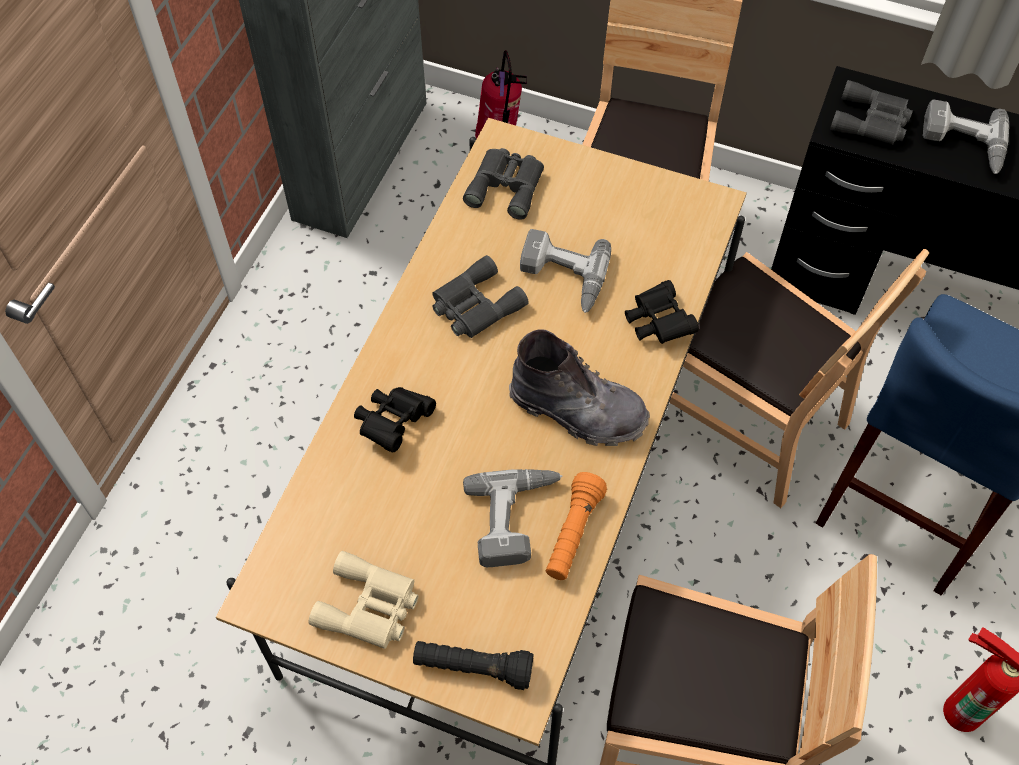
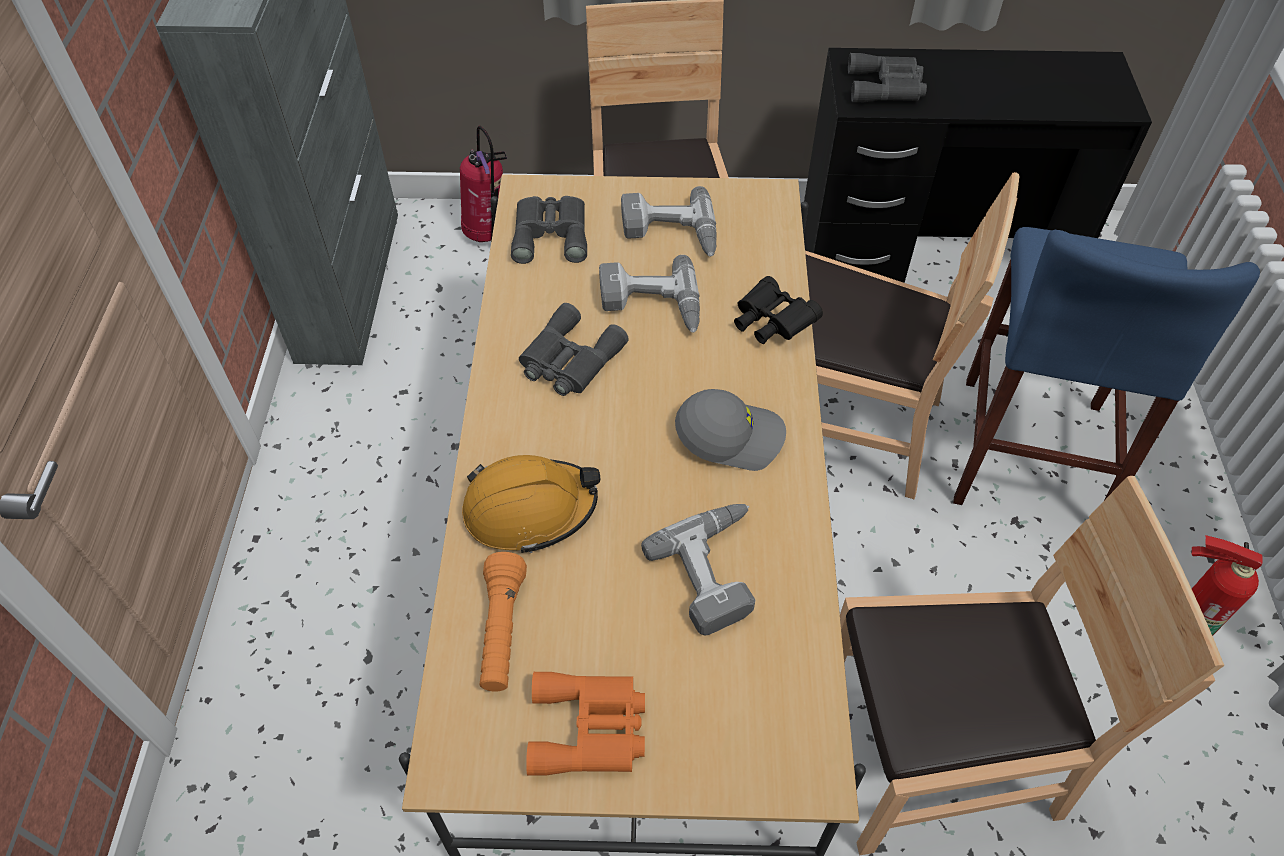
camera: 20 degrees left, 5 degrees down
beige binoculars [308,551,418,649] -> orange binoculars [526,672,645,776]
black binoculars [354,387,436,452] -> orange hard hat [462,455,600,553]
black flashlight [413,641,533,690] -> none
grey boot [509,329,650,446] -> grey cap [675,389,786,471]
orange flashlight [546,472,607,580] -> orange flashlight moved to [480,552,527,692]
power drill [923,99,1009,174] -> power drill moved to [621,186,716,257]

